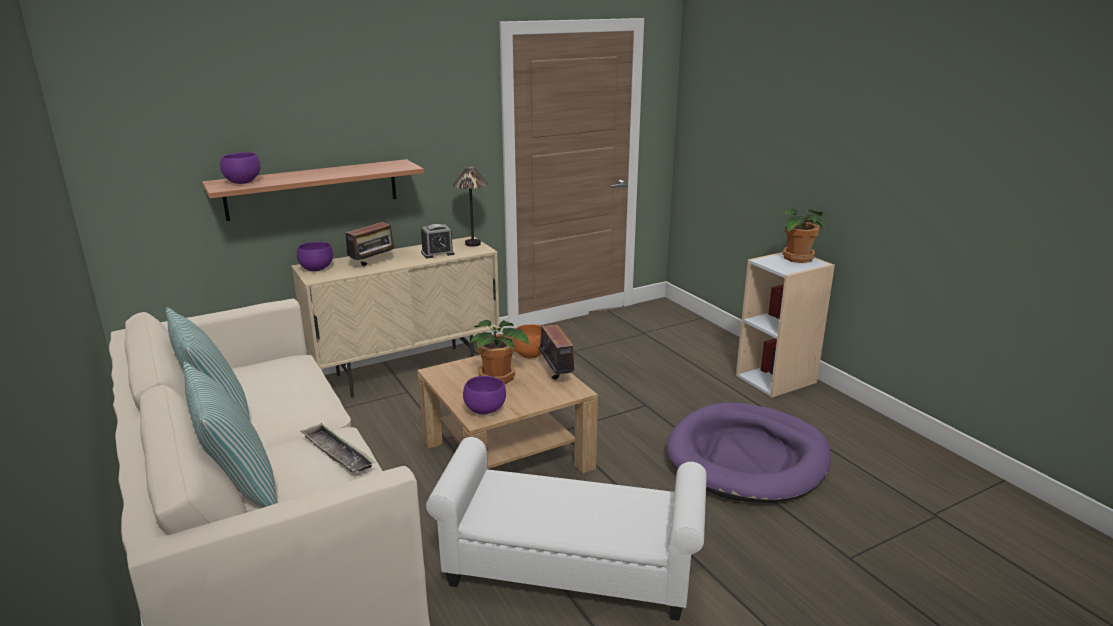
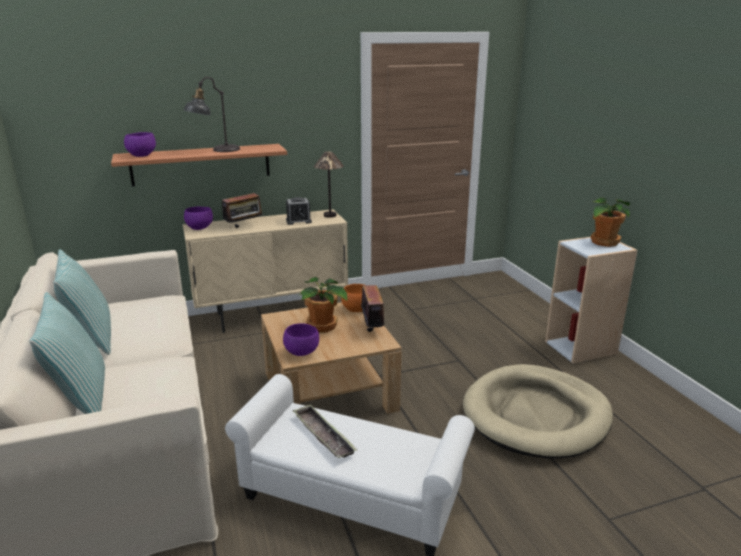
camera: 10 degrees right, 0 degrees up
tray [300,423,376,472] -> tray moved to [293,404,357,458]
purple dog bed [666,403,831,503] -> beige dog bed [463,364,613,458]
none -> grey table lamp [184,77,240,152]

